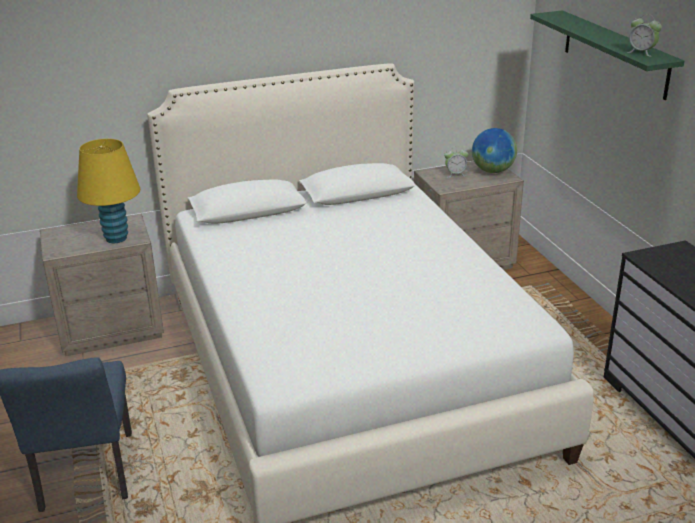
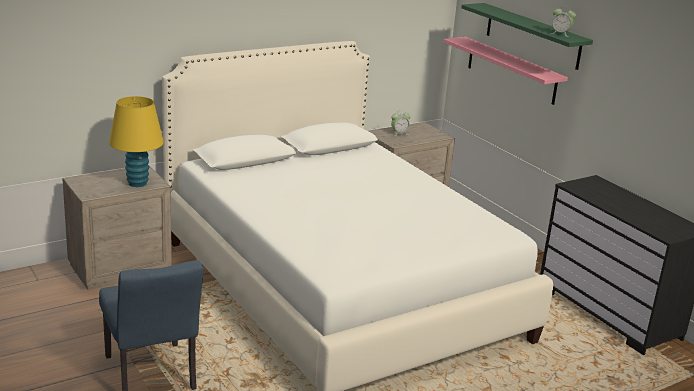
camera: 15 degrees left, 5 degrees down
globe [472,128,517,173] -> none
none -> pink shelf [444,37,568,105]

